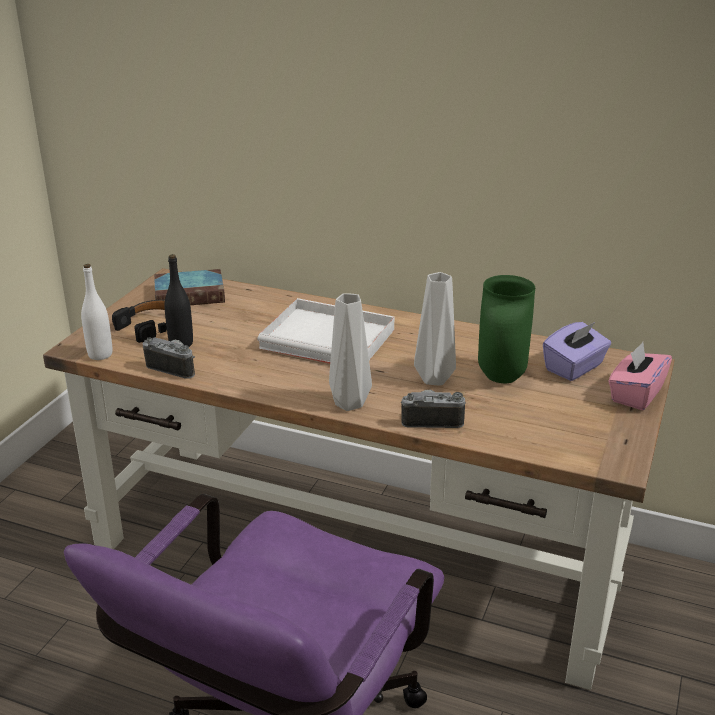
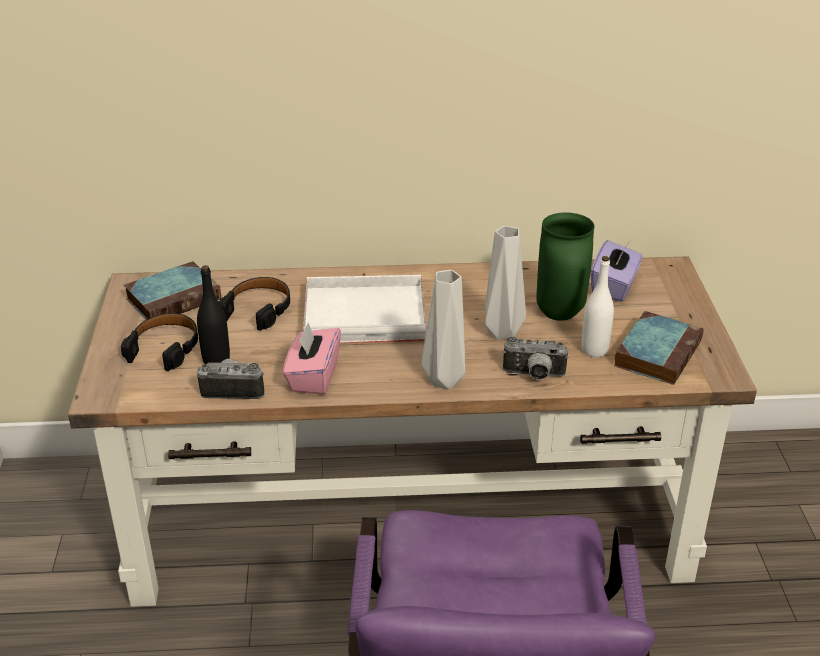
camera: 25 degrees left, 5 degrees up
white bottle [81,264,112,360] -> white bottle moved to [582,256,614,357]
camera [401,390,466,428] -> camera turned 150 degrees counterclockwise [503,337,569,380]
pink tissue box [608,342,672,410] -> pink tissue box moved to [283,323,341,395]
none -> black headphones [219,277,290,331]
none -> book [614,311,704,385]

